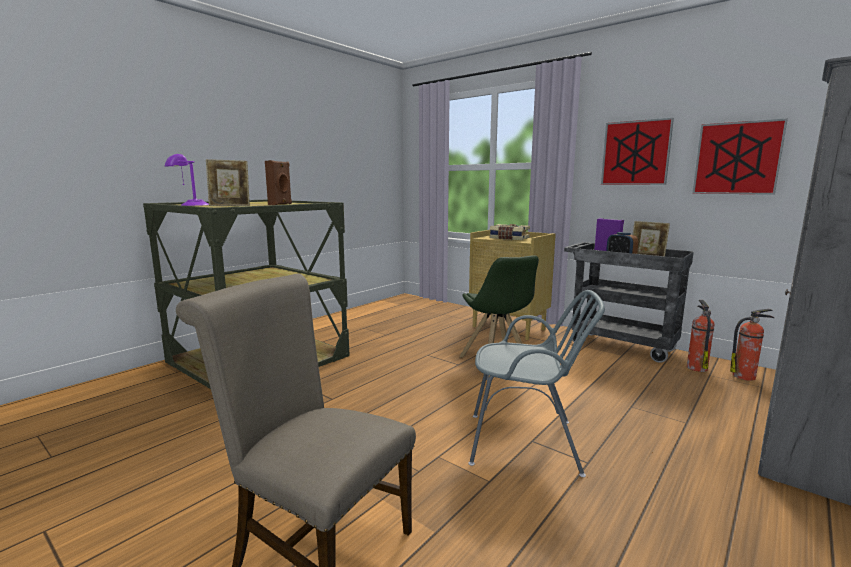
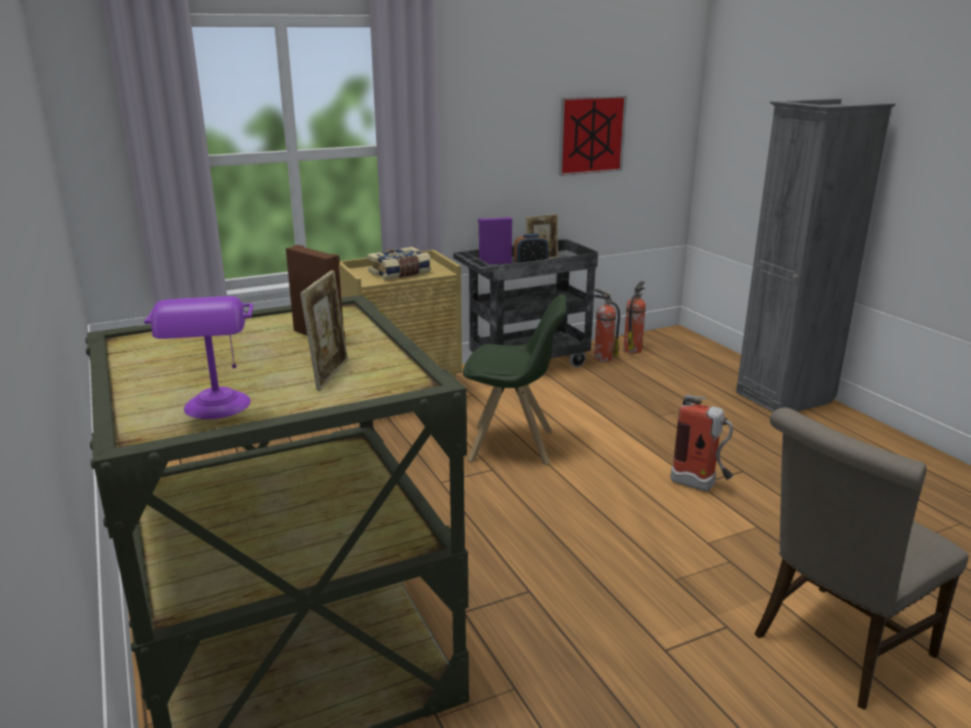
camera: 65 degrees left, 10 degrees up
grey chair [468,290,605,477] -> fire extinguisher [670,395,733,491]
picture [601,118,674,185] -> none

